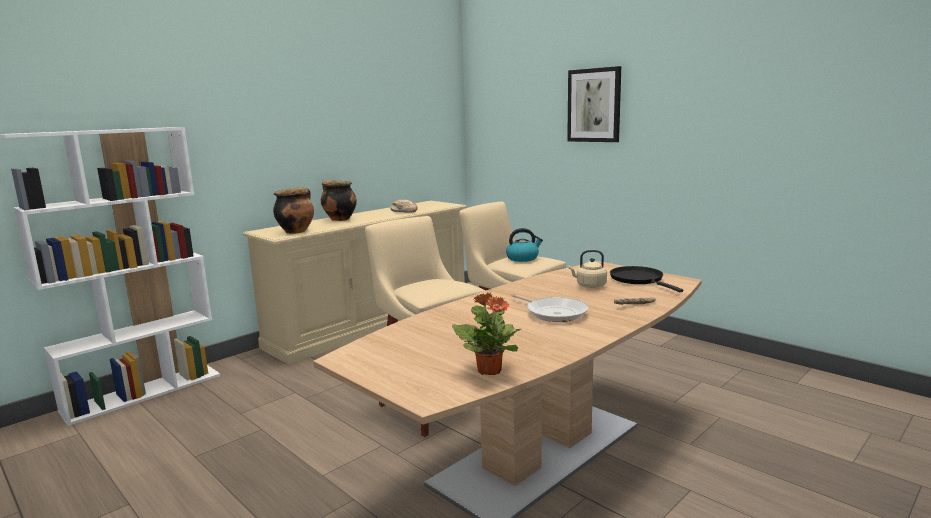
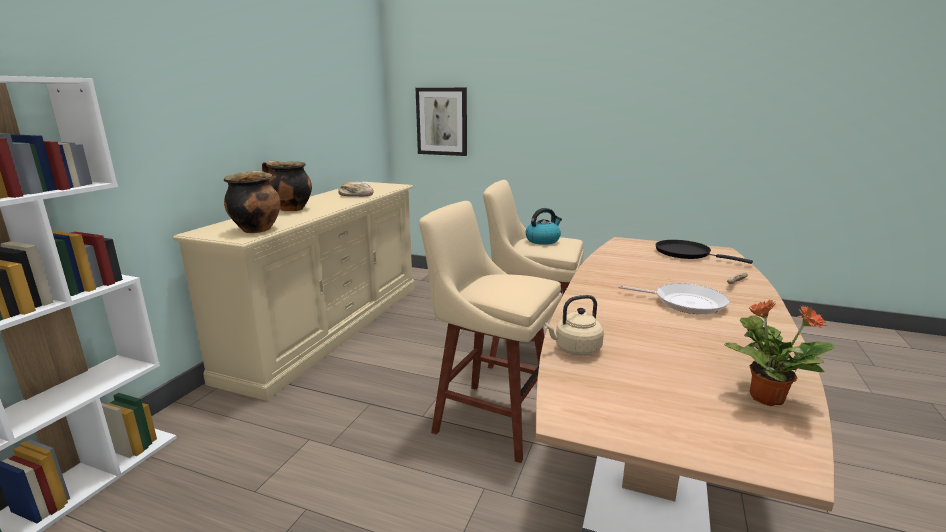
camera: 25 degrees left, 5 degrees up
picture [567,66,621,142] -> picture moved to [416,88,467,156]
beige kettle [568,250,607,288] -> beige kettle moved to [544,295,604,356]

